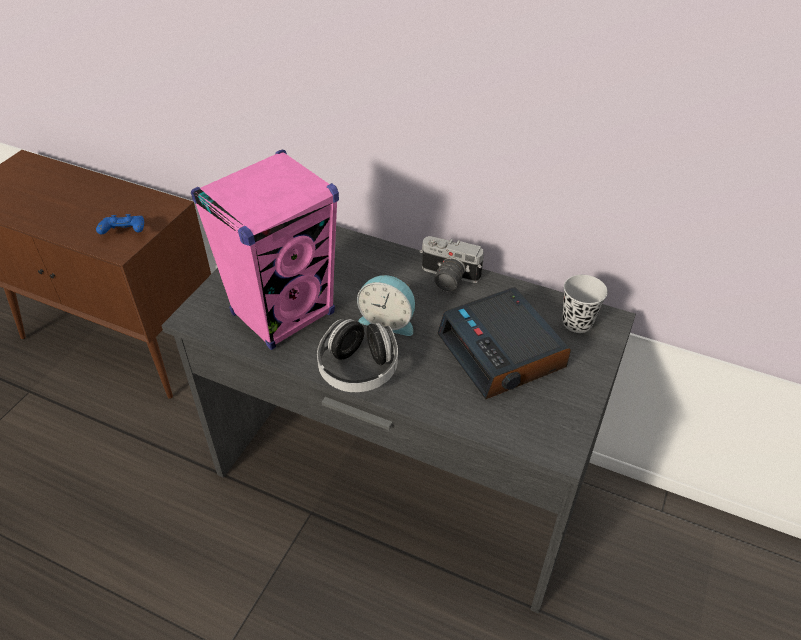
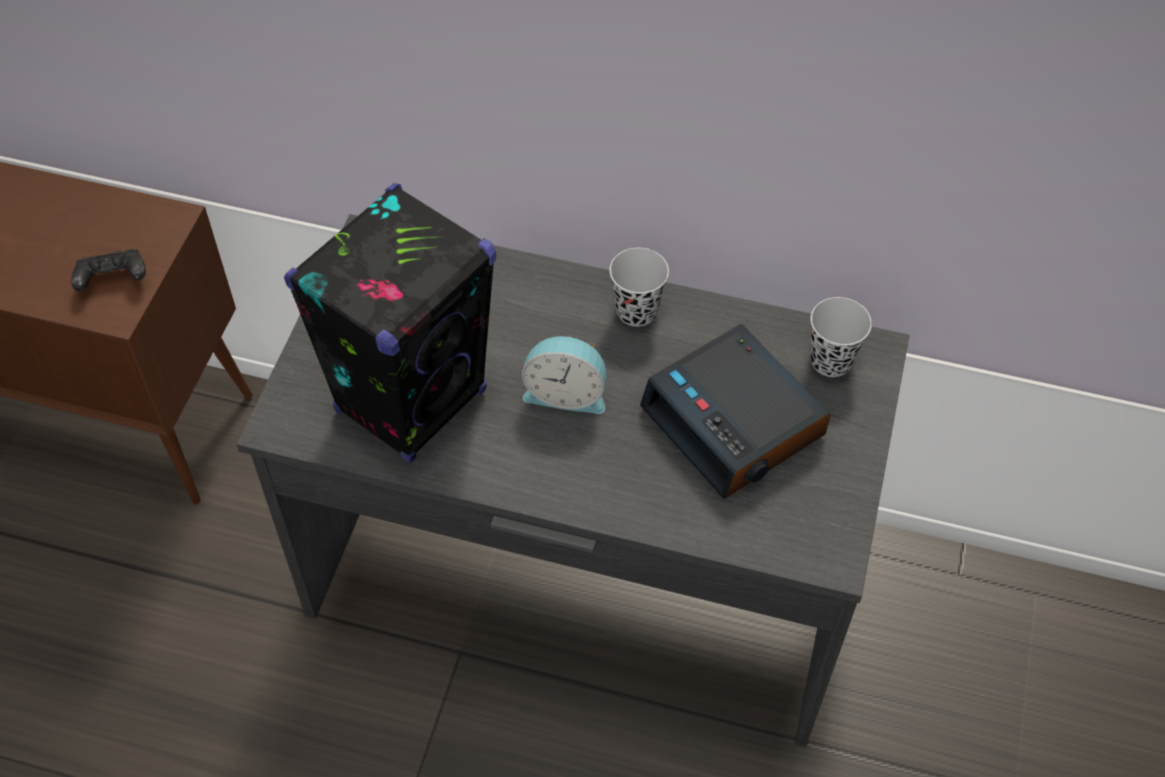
camera: 10 degrees left, 10 degrees up
blue game controller [96,214,144,235] -> black game controller [71,249,146,291]
pink speaker [191,150,339,350] -> black speaker [284,183,496,463]
headphones [317,319,398,392] -> none
camera [419,236,484,292] -> black cup [609,248,669,327]

